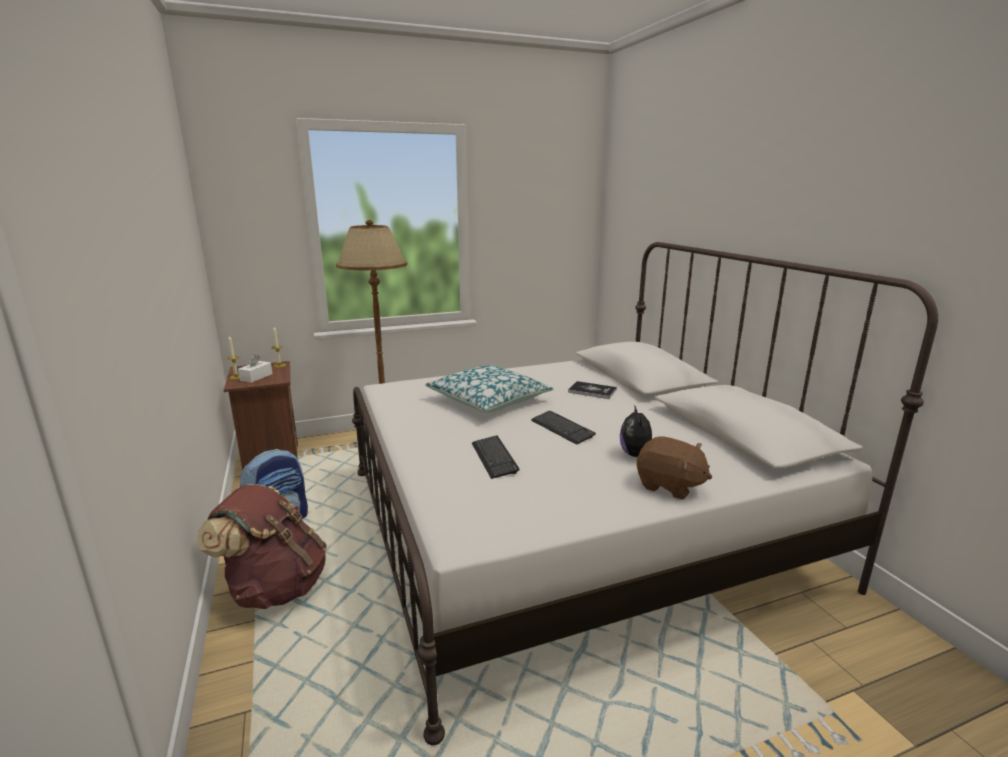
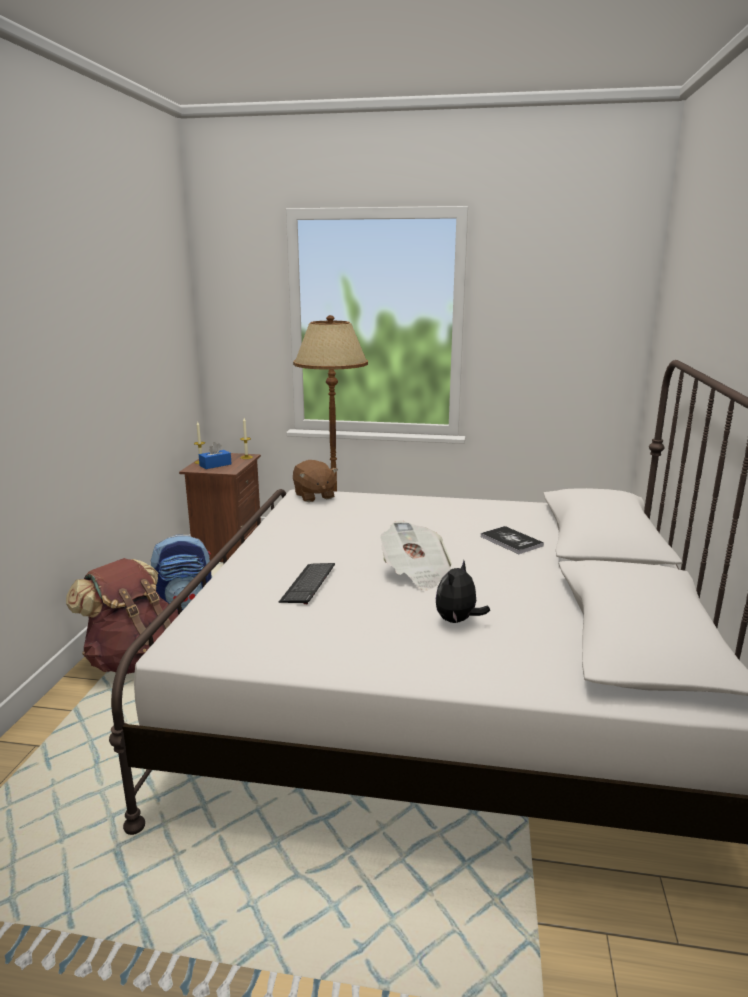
camera: 30 degrees right, 0 degrees up
white tissue box [238,354,272,383] -> blue tissue box [199,442,232,469]
pillow [425,365,554,412] -> none
keyboard [531,411,596,445] -> newspaper [380,521,452,591]
brown plush toy [637,436,712,500] -> brown plush toy moved to [293,460,338,502]

